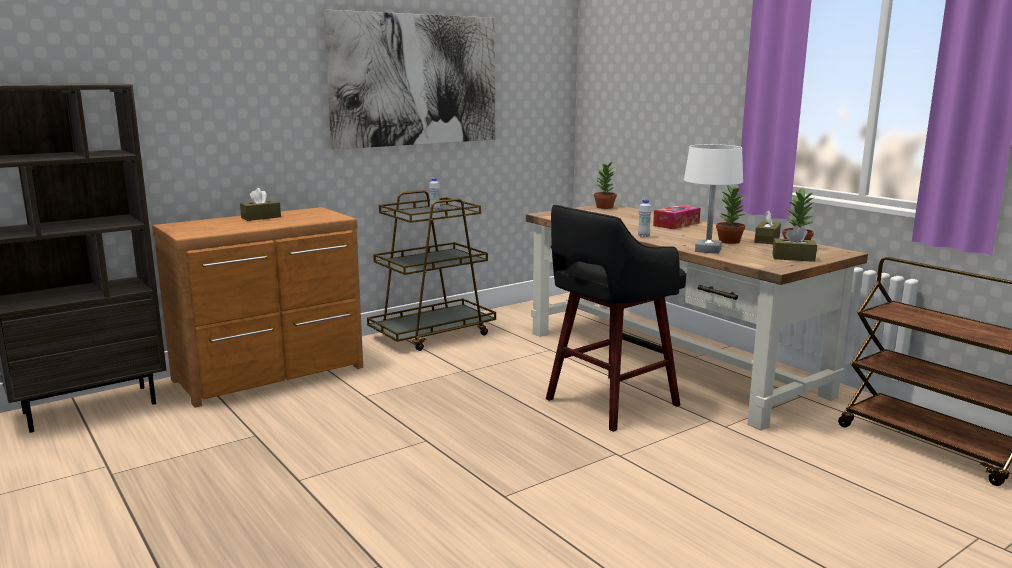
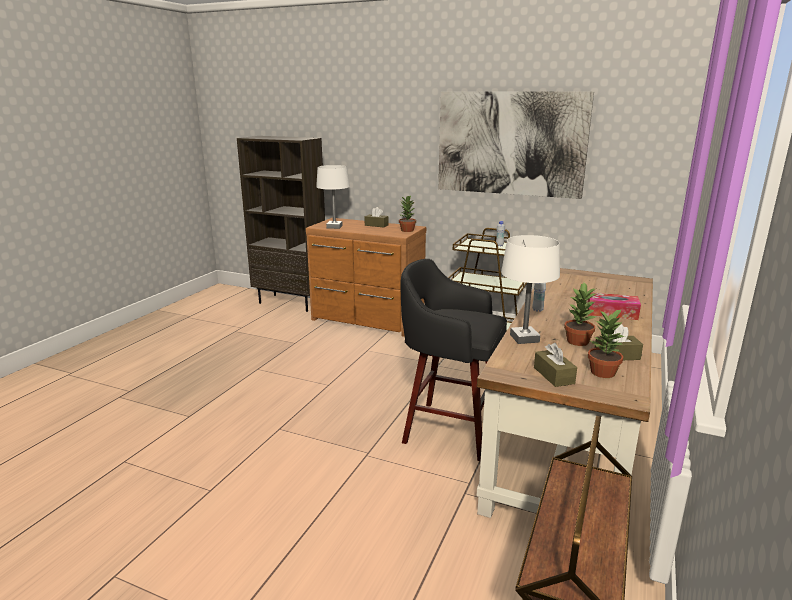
camera: 60 degrees right, 5 degrees up
potted plant [594,162,617,209] -> potted plant moved to [398,195,416,232]
none -> white table lamp [316,165,350,229]

